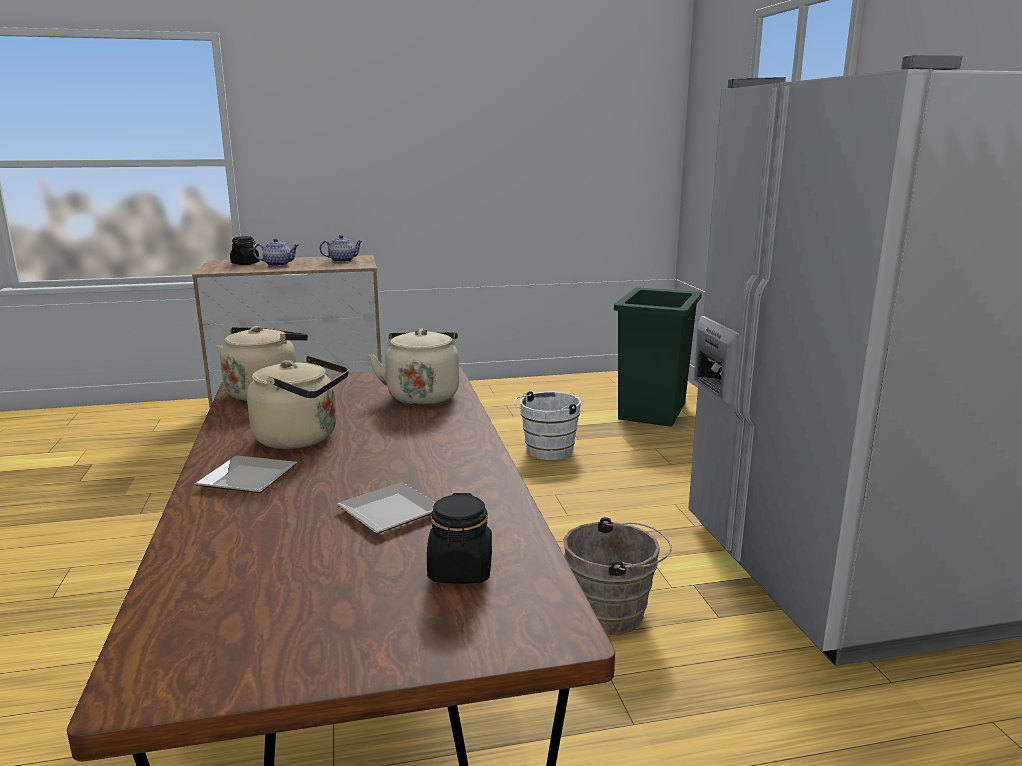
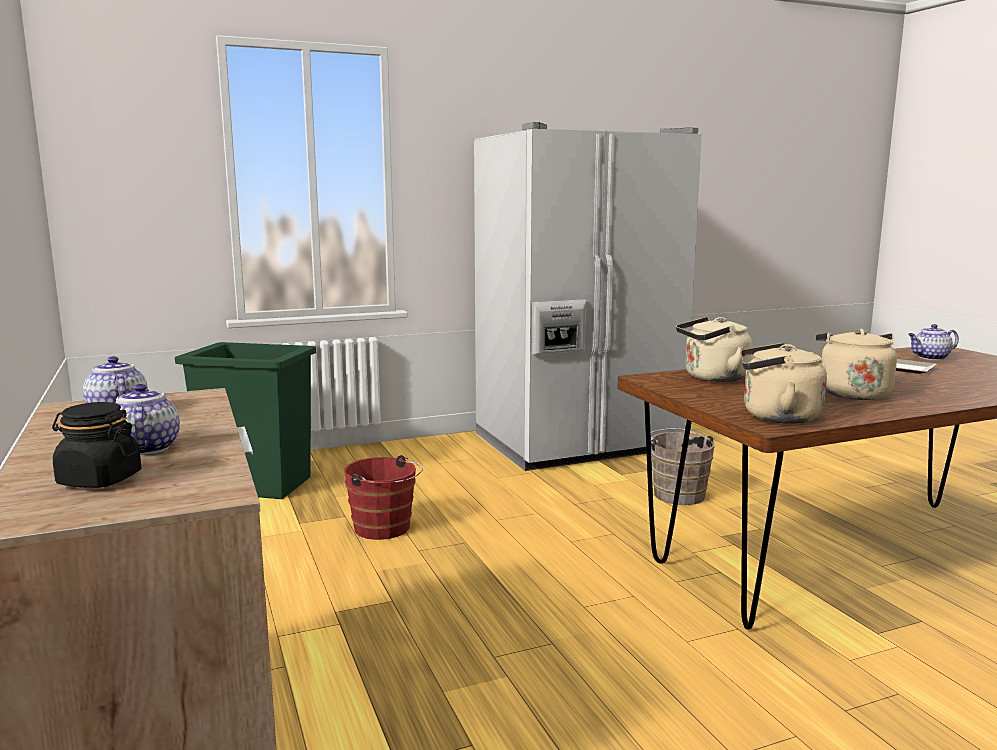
camera: 100 degrees left, 5 degrees down
plate [195,456,297,493] -> none
black jar [427,493,492,584] -> teapot [908,324,959,360]
white bucket [514,391,581,460] -> red bucket [344,455,423,540]

